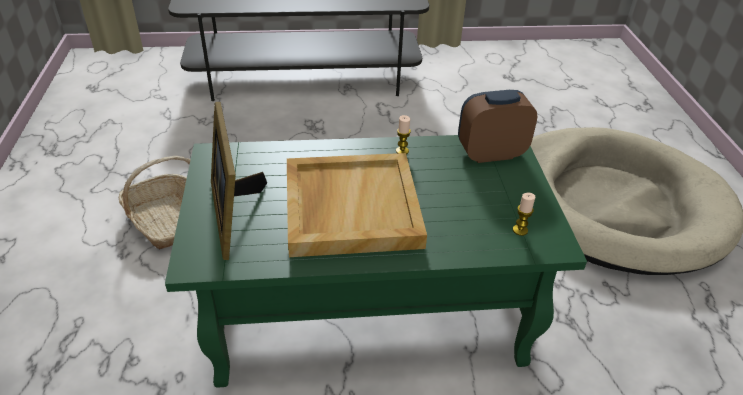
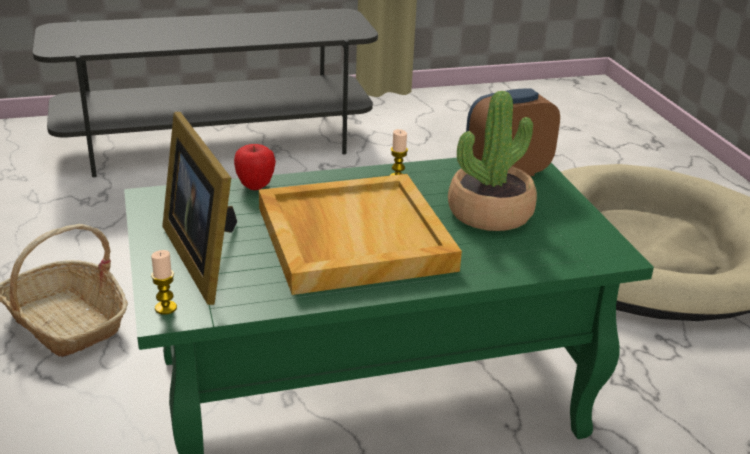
camera: 10 degrees left, 10 degrees down
candle [513,193,535,236] -> candle moved to [151,250,177,315]
none -> apple [234,144,276,190]
none -> potted plant [448,91,537,231]

